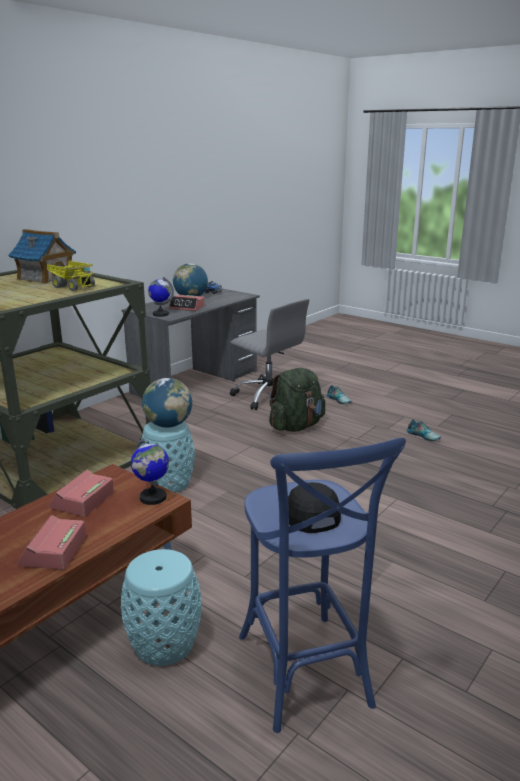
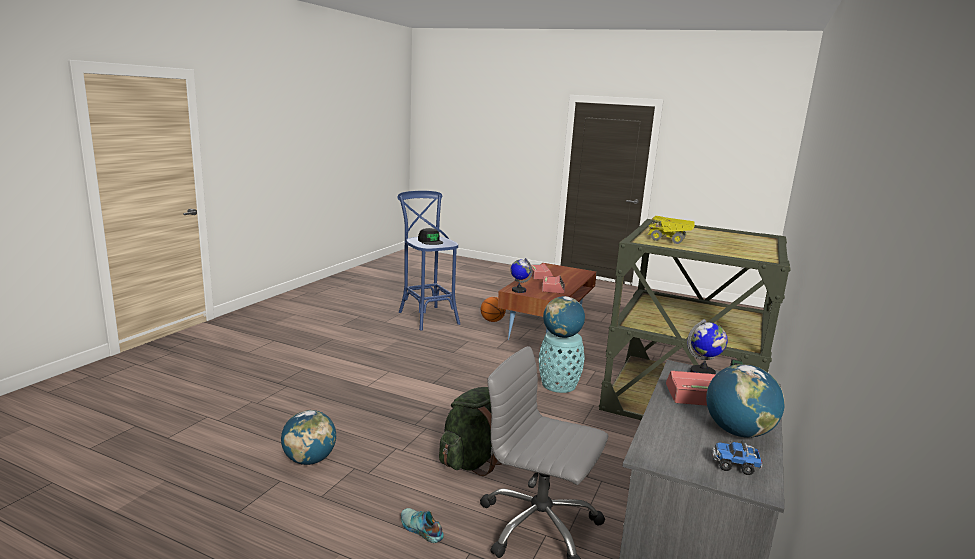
camera: 165 degrees right, 5 degrees down
toy house [8,229,76,284] -> none
turquoise stool [121,549,202,666] -> basketball [481,297,506,322]
shoe [407,420,441,441] -> globe [281,410,336,465]

